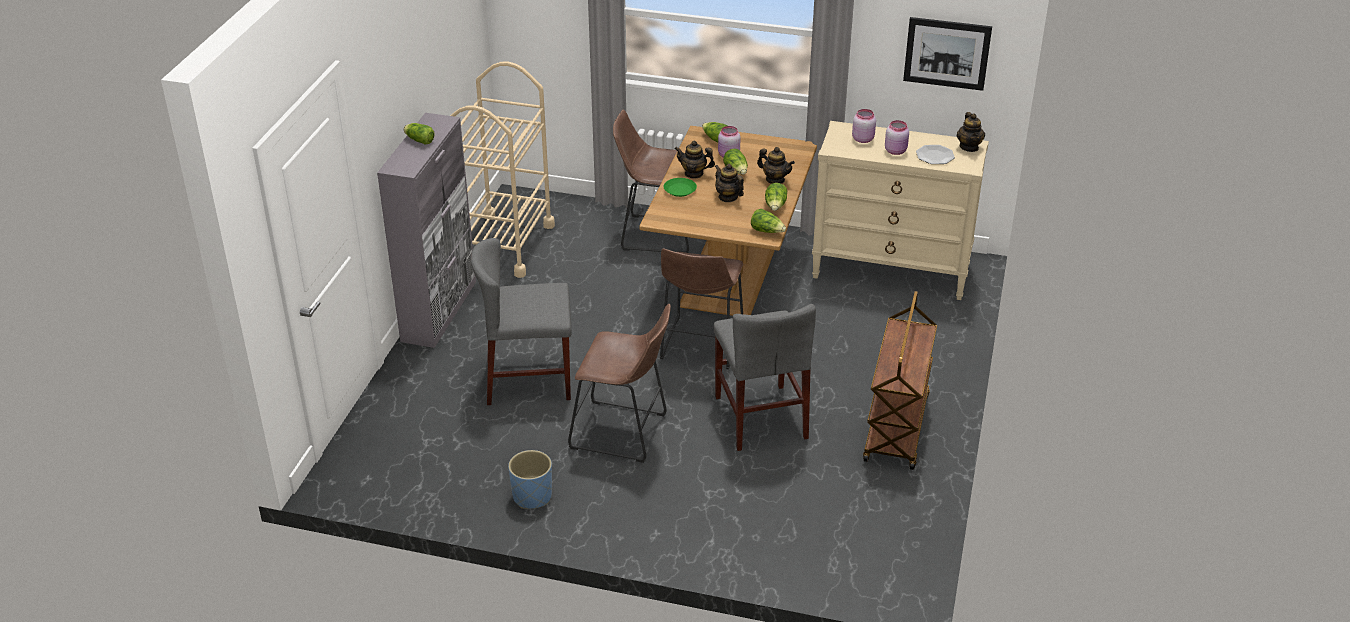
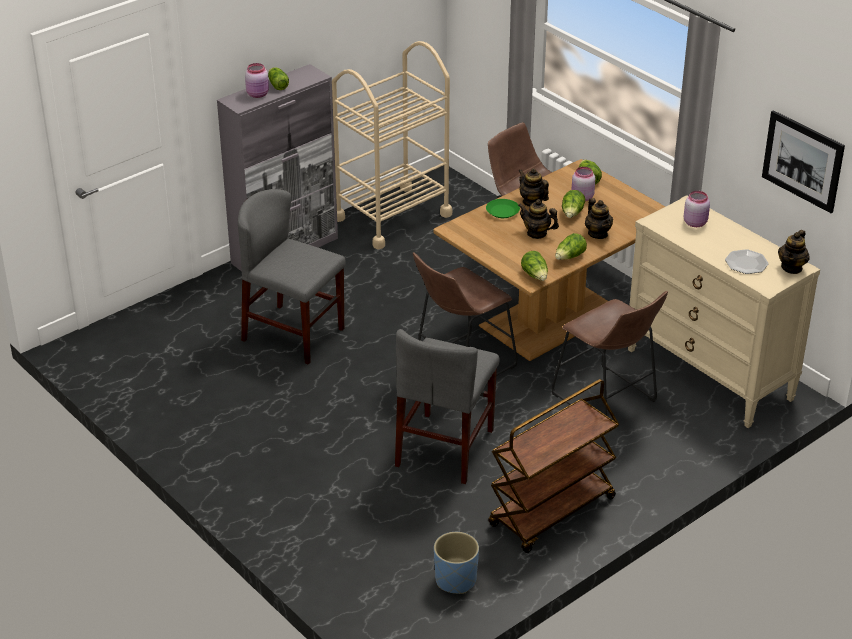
camera: 35 degrees right, 0 degrees up
blue planter [508,450,552,509] -> blue planter moved to [434,532,479,594]
brown stool [568,304,671,463] -> brown stool moved to [551,291,668,416]
teapot [715,164,744,202] -> teapot turned 60 degrees counterclockwise [518,199,559,239]
pink jar [885,120,909,155] -> pink jar moved to [245,63,269,98]

